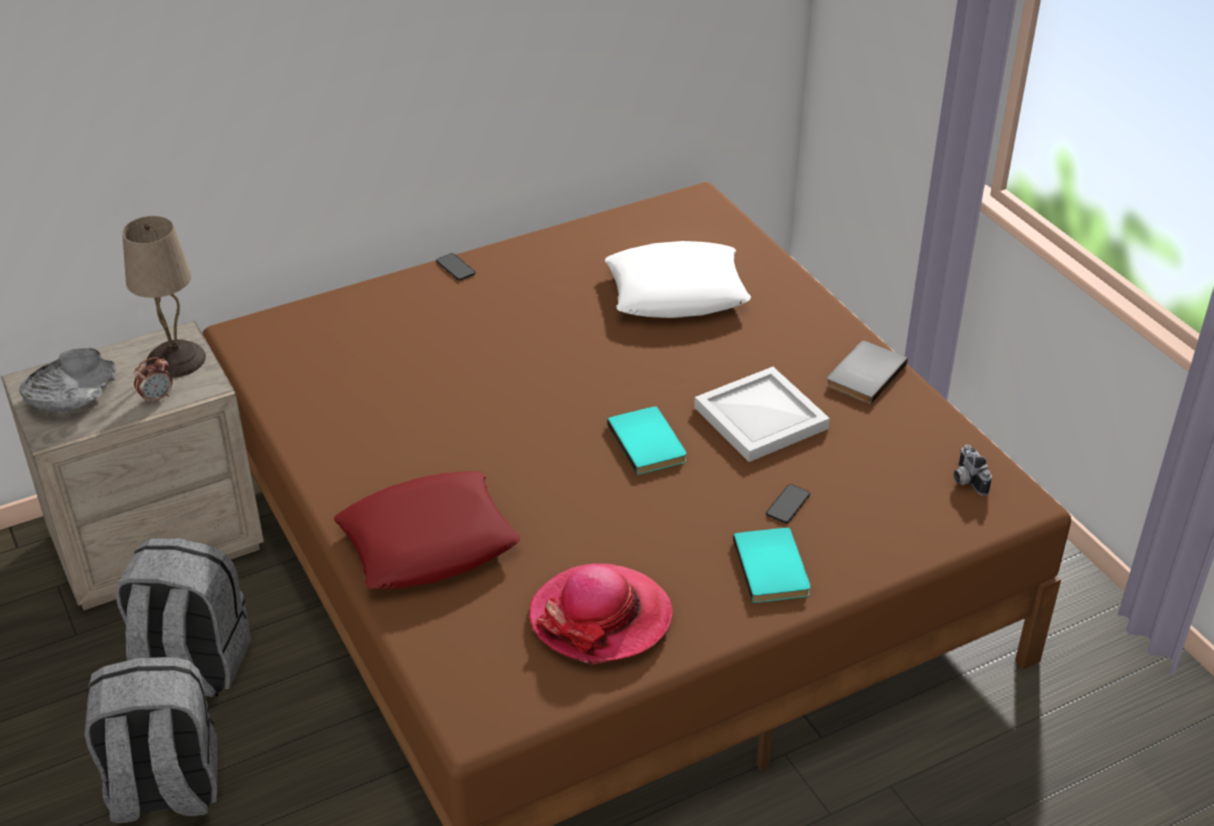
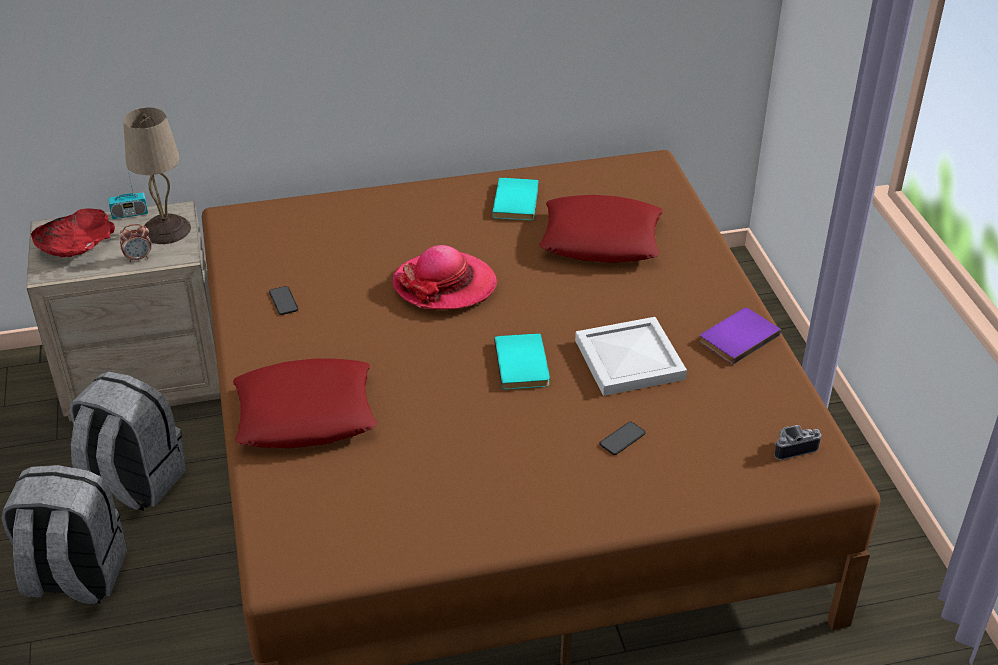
camera: 15 degrees right, 0 degrees up
grey bowl [19,348,116,413] -> red bowl [31,208,115,258]
phone [436,253,476,280] -> phone moved to [269,286,298,315]
hat [529,563,673,665] -> hat moved to [392,245,497,310]
white pillow [605,241,751,318] -> red pillow [539,195,663,263]
turquoise book [733,527,810,603] -> turquoise book moved to [492,178,539,220]
grey book [826,341,908,405] -> purple book [699,308,781,365]
camera [954,444,992,496] -> camera turned 75 degrees clockwise [774,425,821,460]
none -> radio [108,171,148,219]

